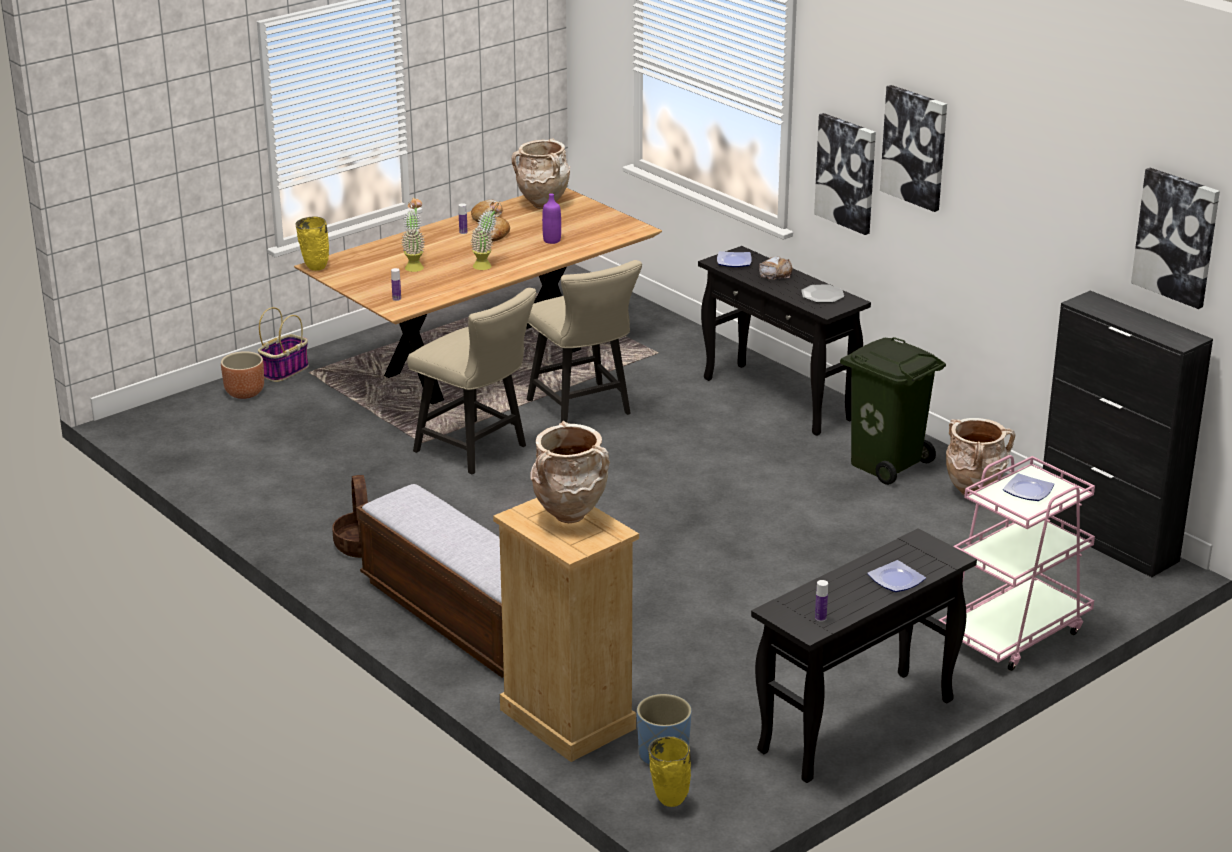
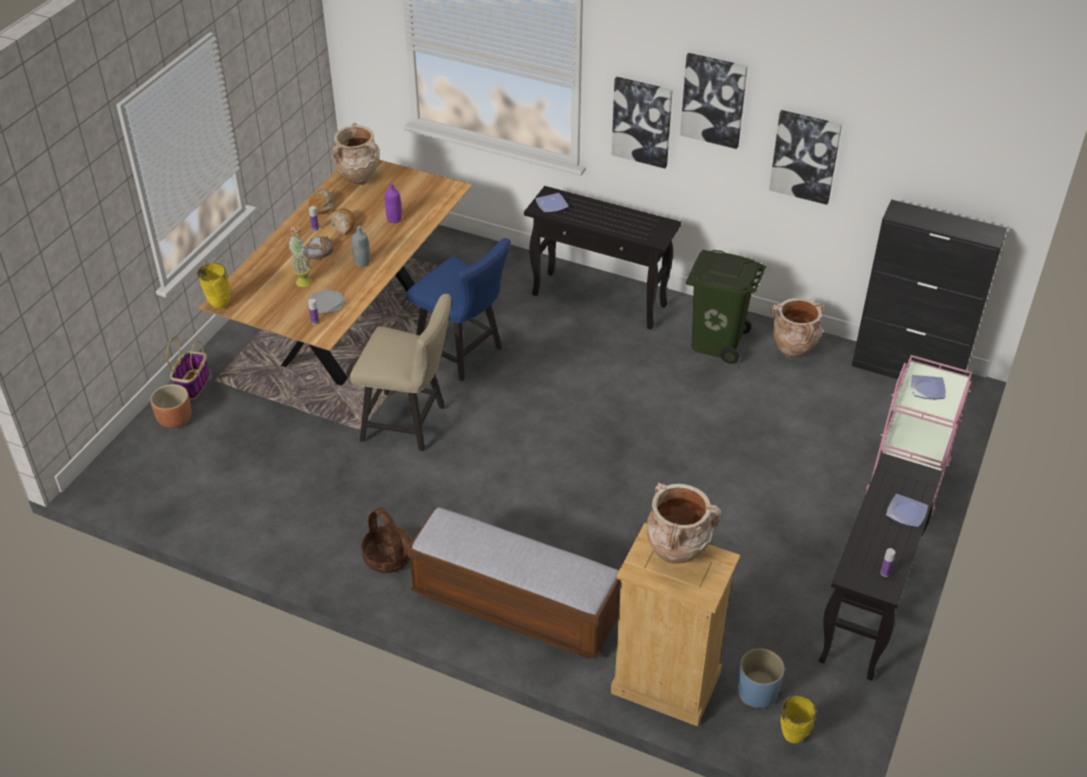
camera: 25 degrees left, 15 degrees up
potted plant [470,201,503,270] -> grey bottle [352,226,370,267]
beige chair [527,260,642,423] -> blue chair [406,238,511,381]
bread [759,256,793,279] -> bread moved to [305,236,333,260]
plate [801,285,844,303] -> plate moved to [307,290,346,314]
picture [1131,168,1220,309] -> picture moved to [769,110,842,205]

